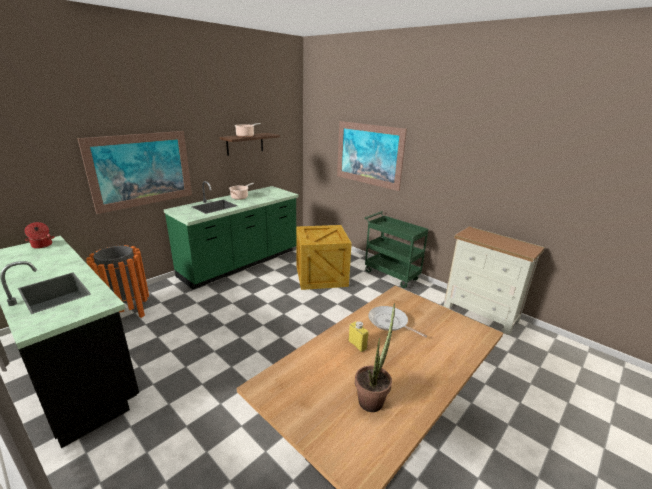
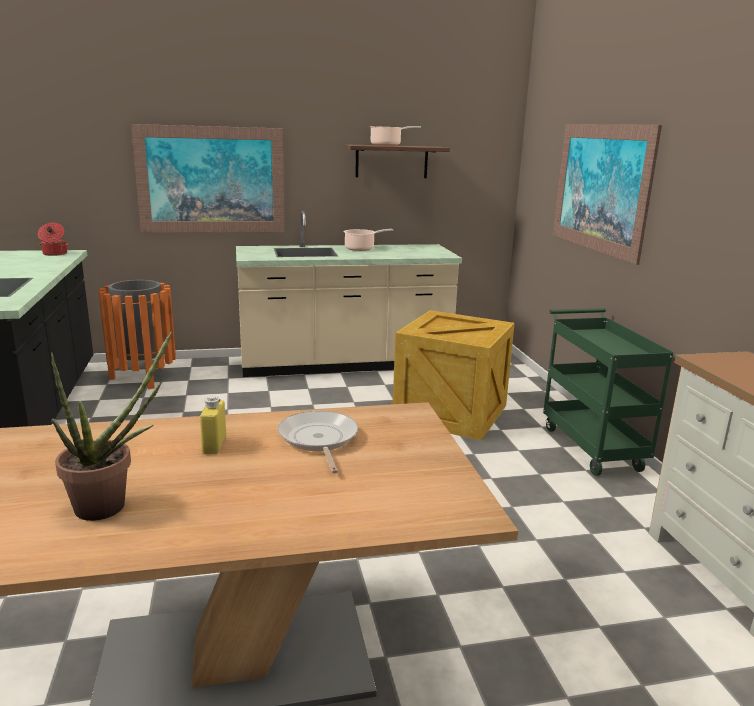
camera: 35 degrees right, 5 degrees down
green counter [164,181,299,289] -> beige counter [236,211,462,377]

